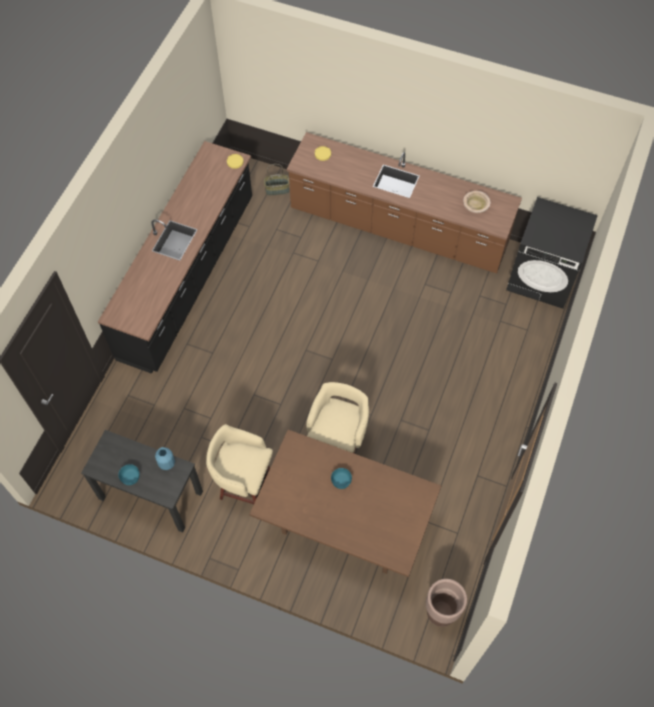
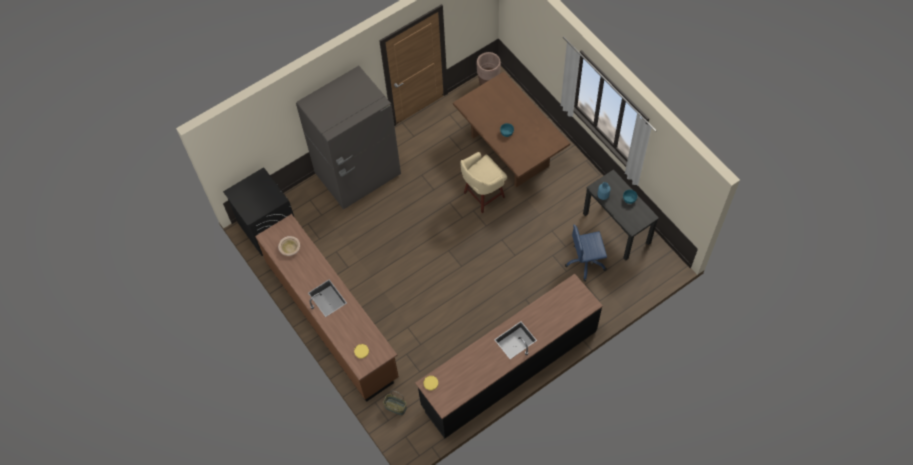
camera: 145 degrees left, 0 degrees up
beige stool [206,424,273,504] -> none
none -> grey fridge [296,66,401,209]
none -> blue office chair [565,224,607,281]

